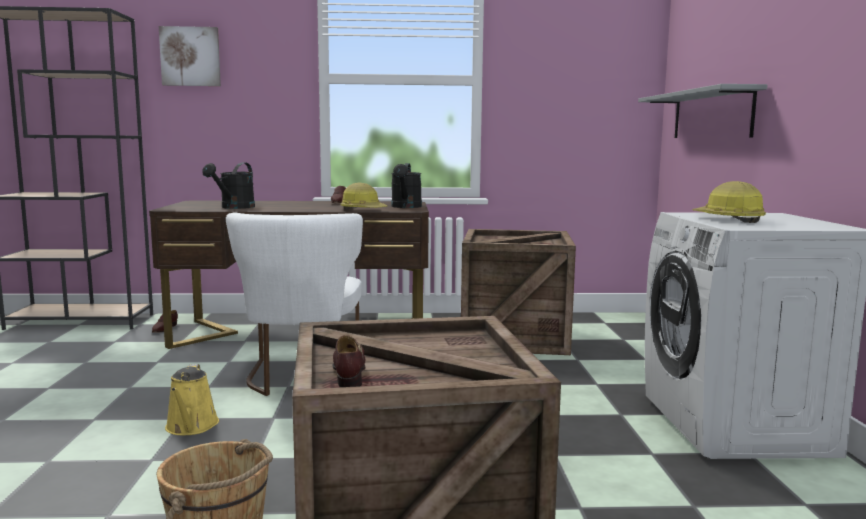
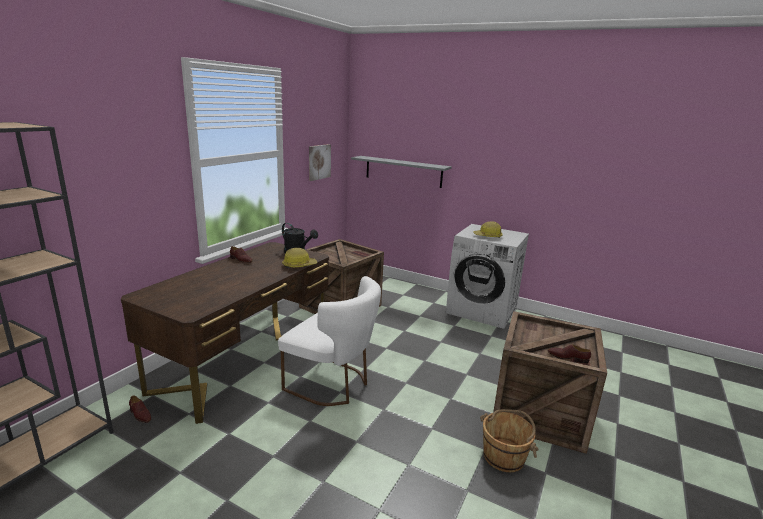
camera: 60 degrees left, 10 degrees up
picture [159,26,221,86] -> picture moved to [309,144,331,181]
yellow watering can [165,364,219,435] -> none
black watering can [202,163,255,209] -> none

